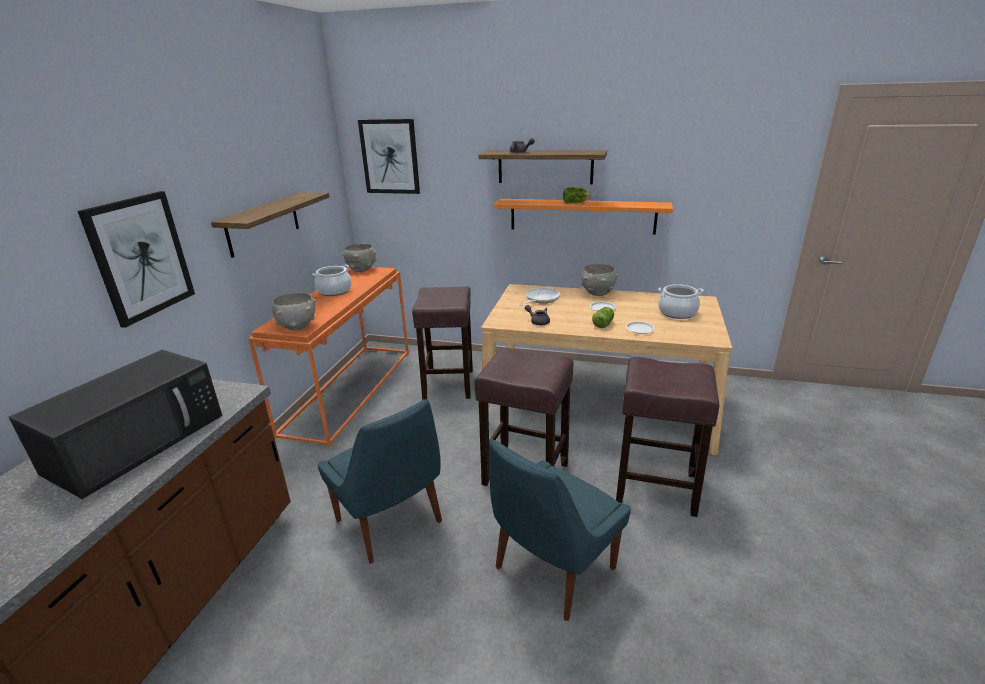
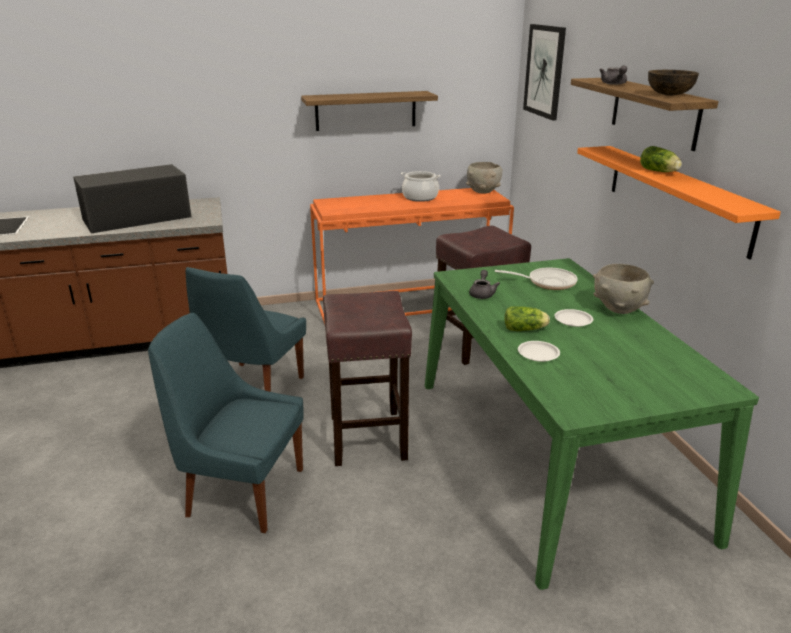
camera: 60 degrees right, 0 degrees up
black microwave [8,350,222,499] -> black microwave turned 150 degrees clockwise [73,164,191,233]
picture [78,191,195,328] -> none
grey bowl [272,293,316,331] -> none
beige dining table [481,284,732,455] -> green dining table [425,258,759,590]
brown stool [616,357,719,517] -> none
cooking pot [658,284,704,319] -> none
none -> brown bowl [648,70,699,96]

